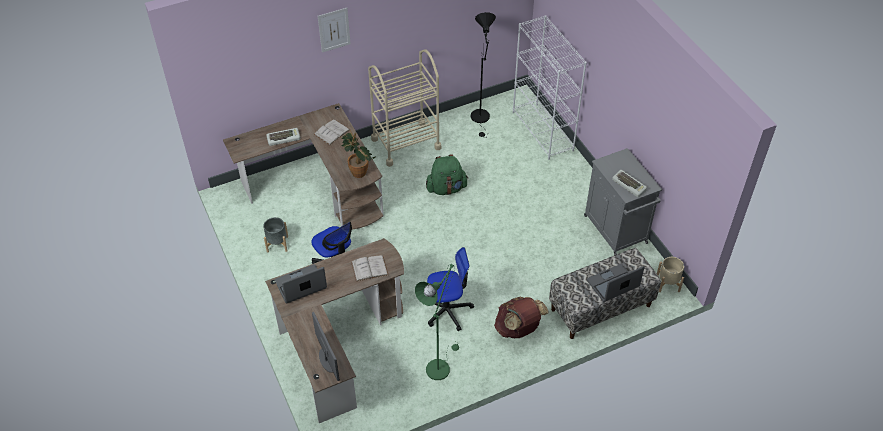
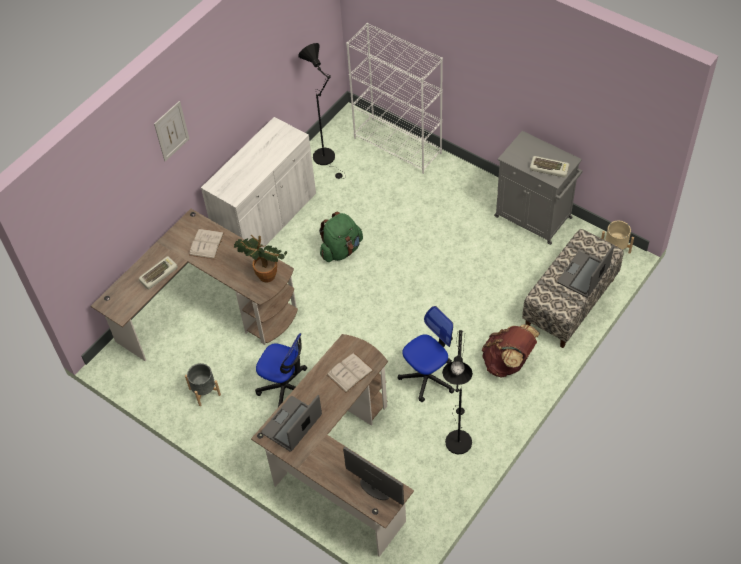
camera: 25 degrees left, 5 degrees up
beige cart [368,49,441,167] -> white cabinet [201,117,316,249]
green floor lamp [415,264,459,380] -> black floor lamp [442,330,473,455]

